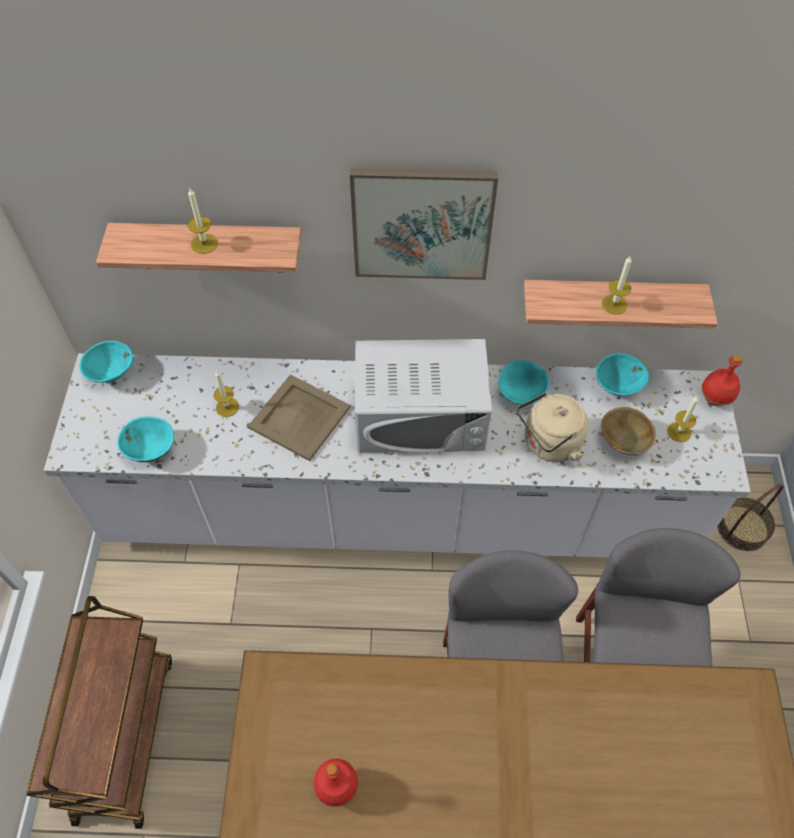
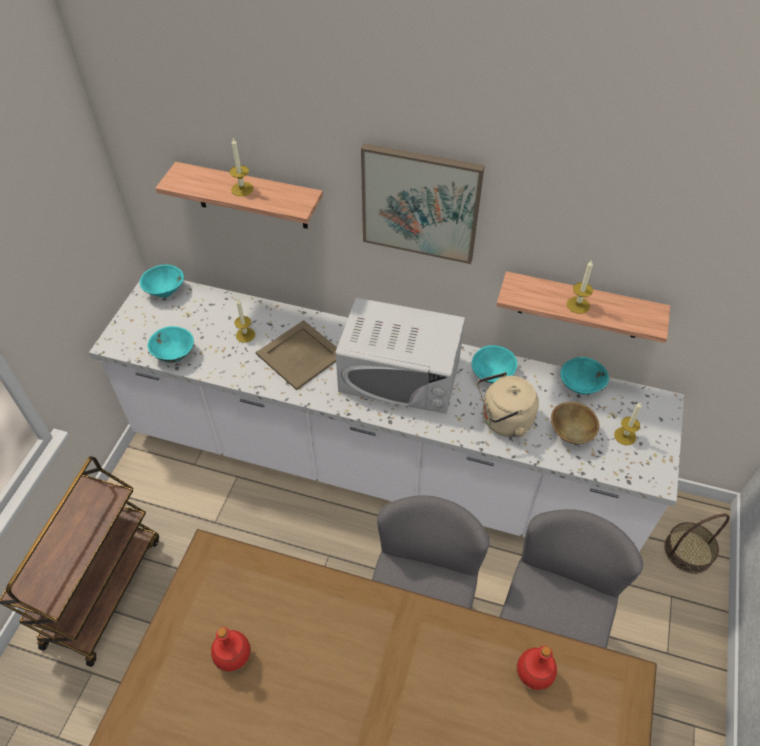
camera: 15 degrees right, 5 degrees down
red bottle [702,355,742,406] -> red bottle moved to [516,645,557,691]

